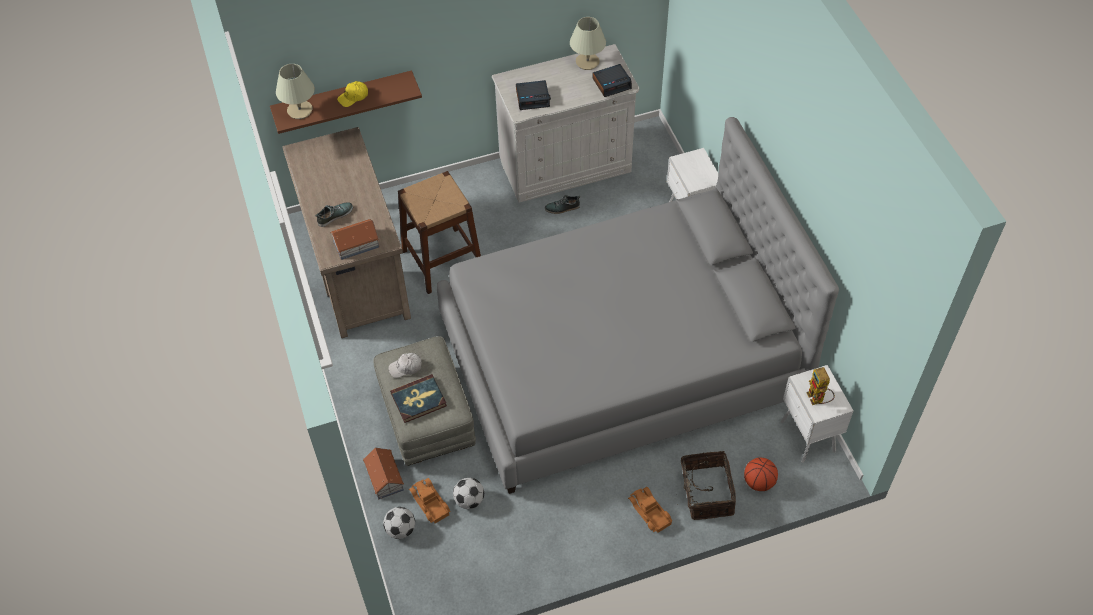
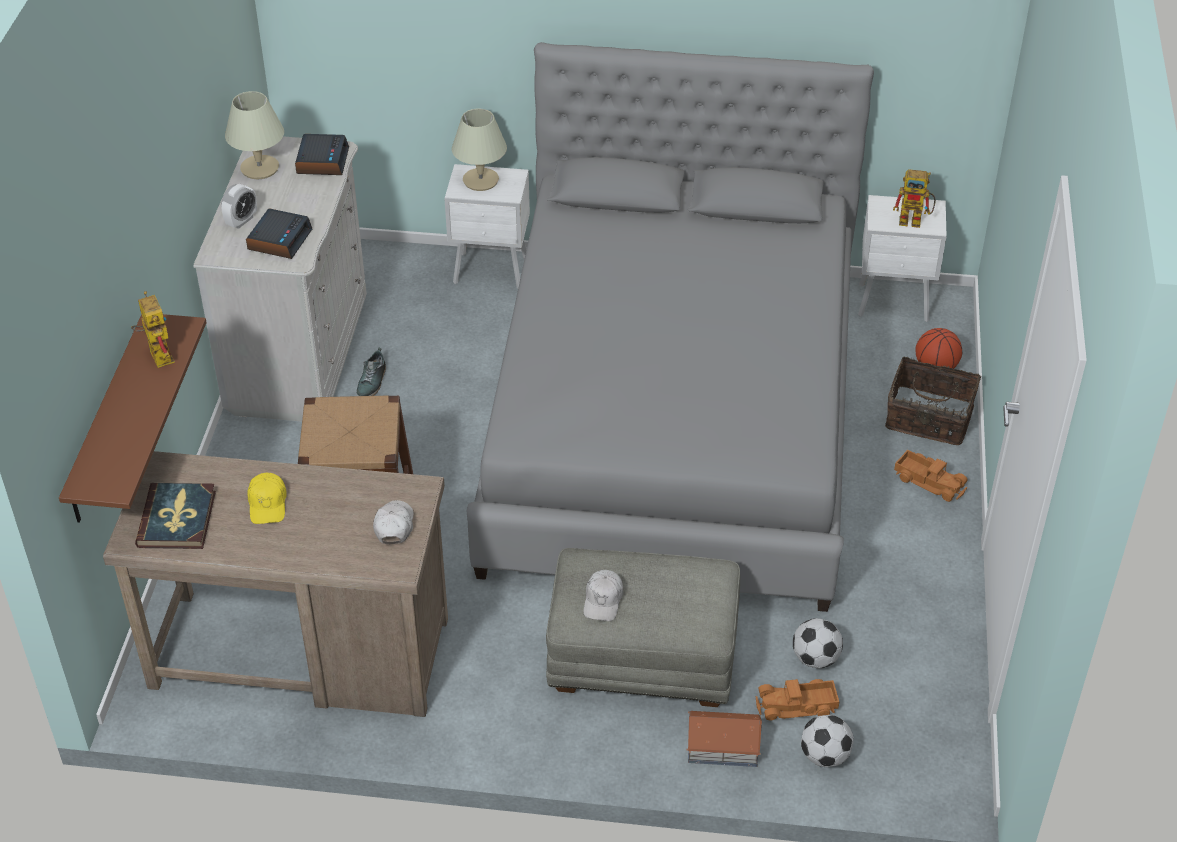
camera: 65 degrees left, 10 degrees down
beige table lamp [276,64,315,119] -> beige table lamp moved to [452,108,507,191]
shoe [315,202,353,227] -> none
toy house [330,219,380,260] -> white cap [373,500,414,544]
yellow cap [337,81,368,107] -> yellow cap moved to [247,473,287,524]
book [390,374,447,423] -> book moved to [135,483,216,549]
toy truck [628,487,672,533] -> toy truck turned 135 degrees counterclockwise [894,450,968,502]
none -> toy robot [131,291,175,368]
none -> alarm clock [221,184,257,229]

